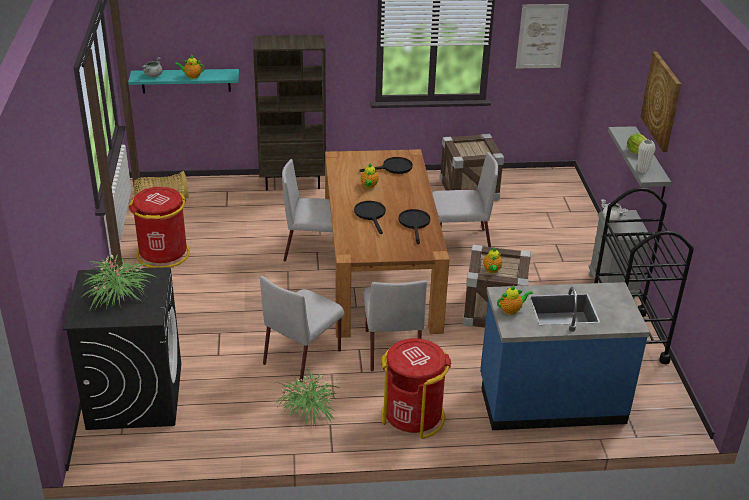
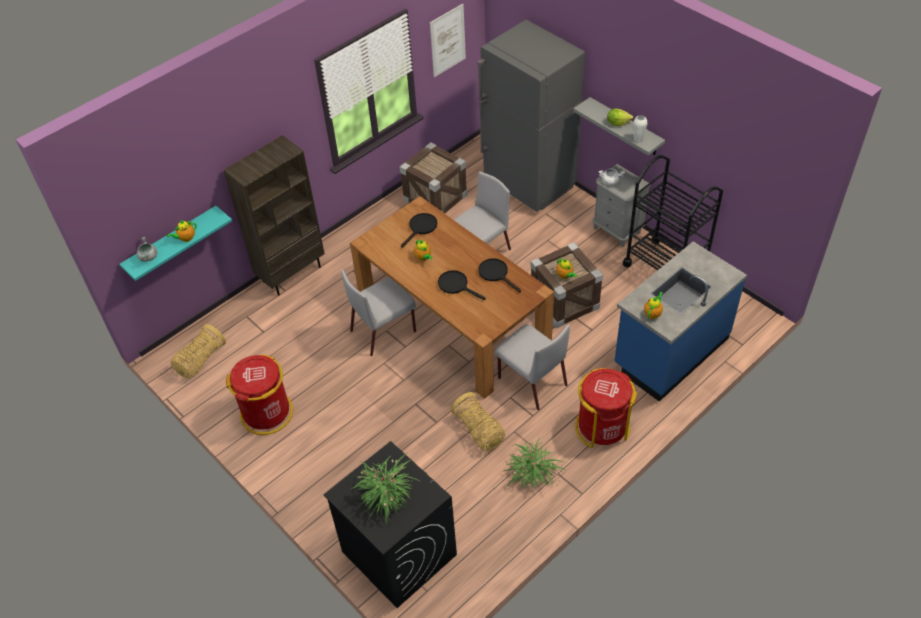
camera: 35 degrees left, 15 degrees up
grey chair [260,276,344,383] -> basket [451,392,505,451]
picture [640,51,681,152] -> none
none -> grey fridge [478,20,585,212]

